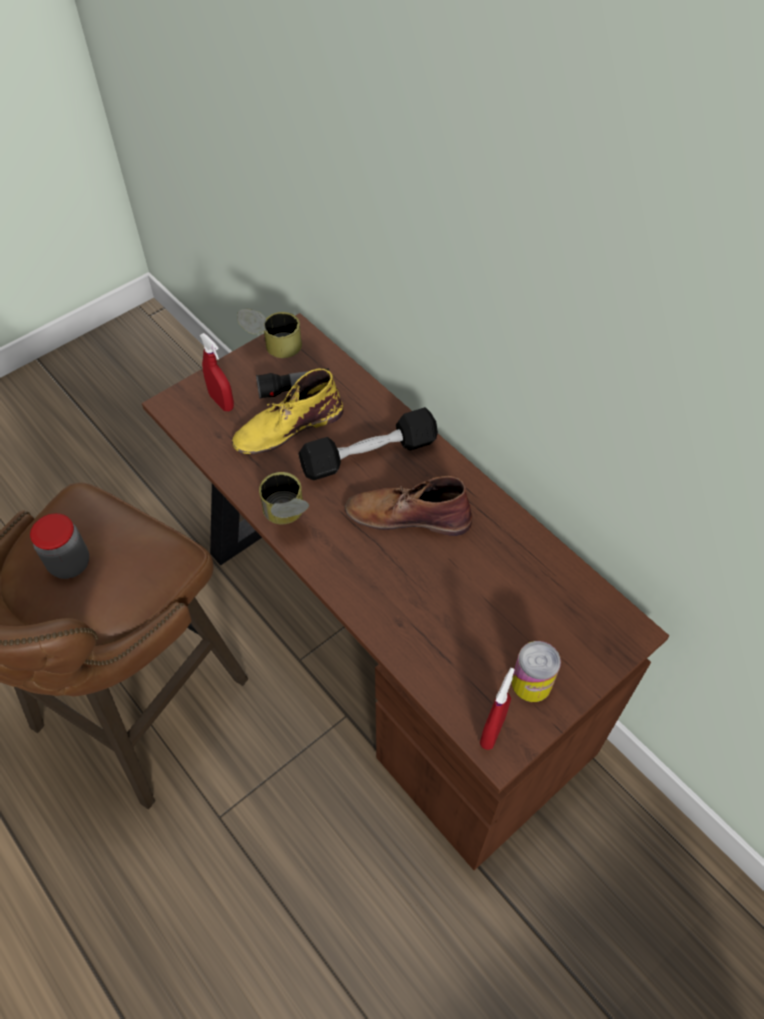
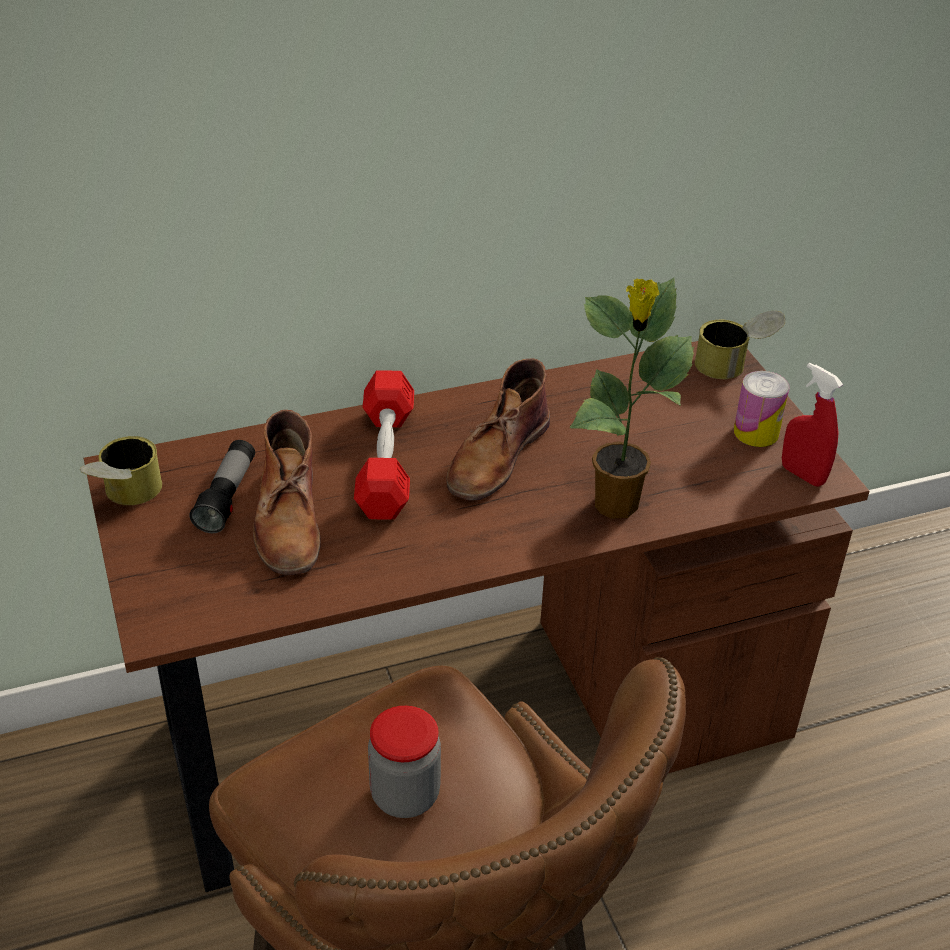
camera: 70 degrees left, 15 degrees down
red spray bottle [199,333,234,411] -> none
yellow boot [232,368,343,454] -> brown boot [253,410,321,575]
can [259,472,309,525] -> can moved to [695,311,785,379]
black dumbbell [298,407,438,480] -> red dumbbell [354,370,414,520]
none -> potted plant [570,278,694,519]

